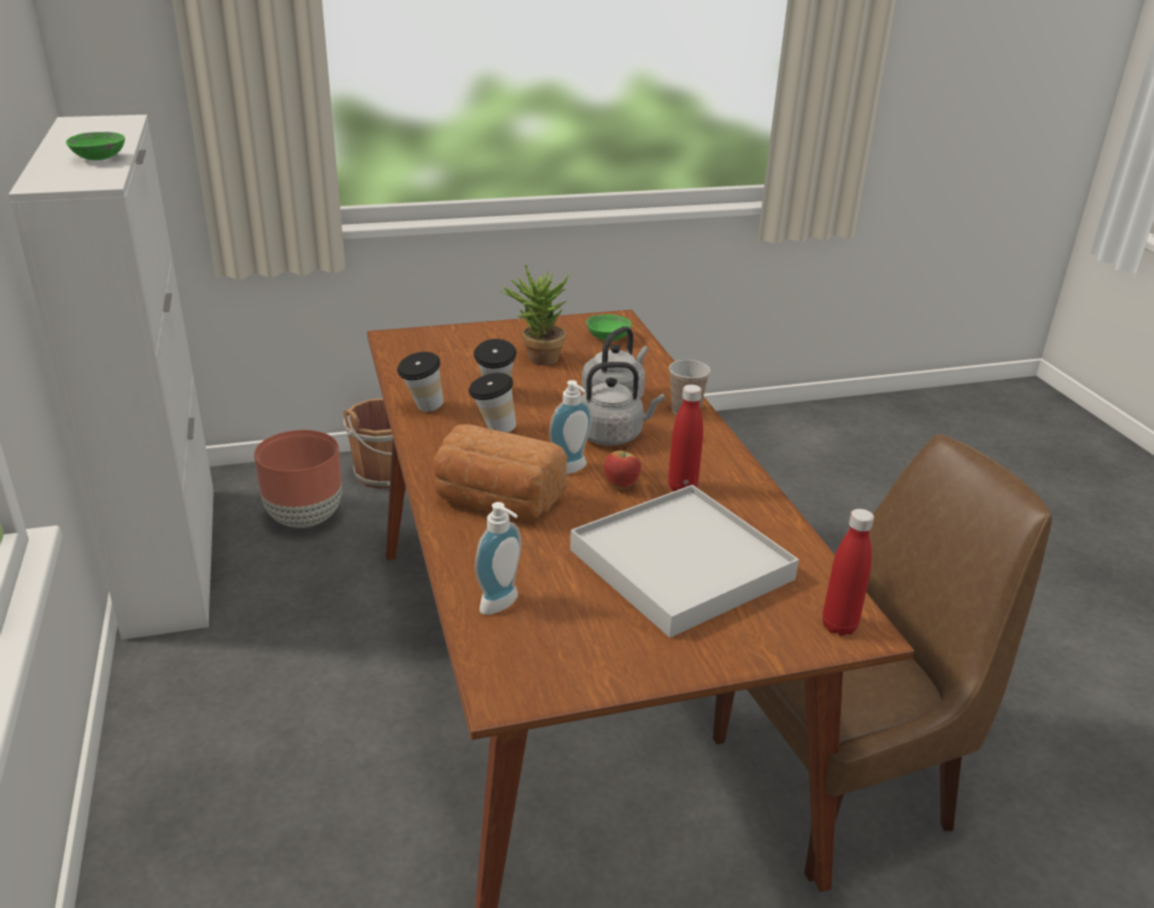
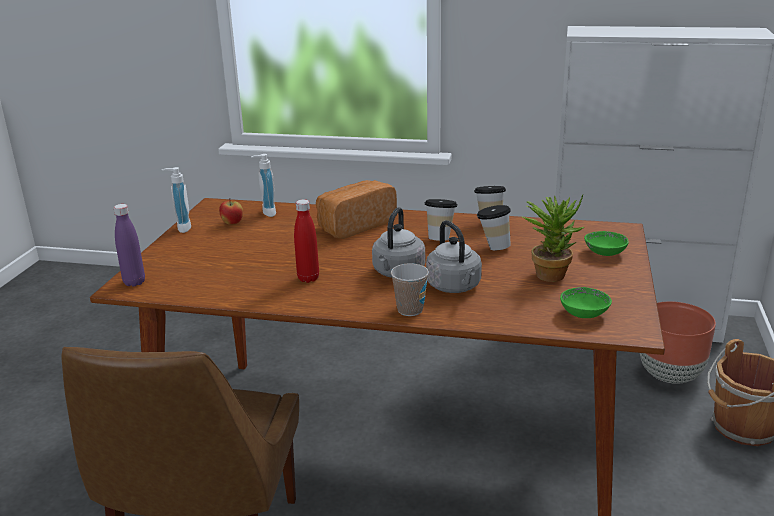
camera: 120 degrees right, 5 degrees down
green bowl [66,132,125,160] -> green bowl moved to [584,231,629,256]
soap dispenser [549,380,592,474] -> soap dispenser moved to [162,167,191,233]
white tray [570,485,799,638] -> none
apple [604,446,641,489] -> apple moved to [219,198,243,225]
red bottle [822,509,874,636] -> purple bottle [114,204,145,287]

